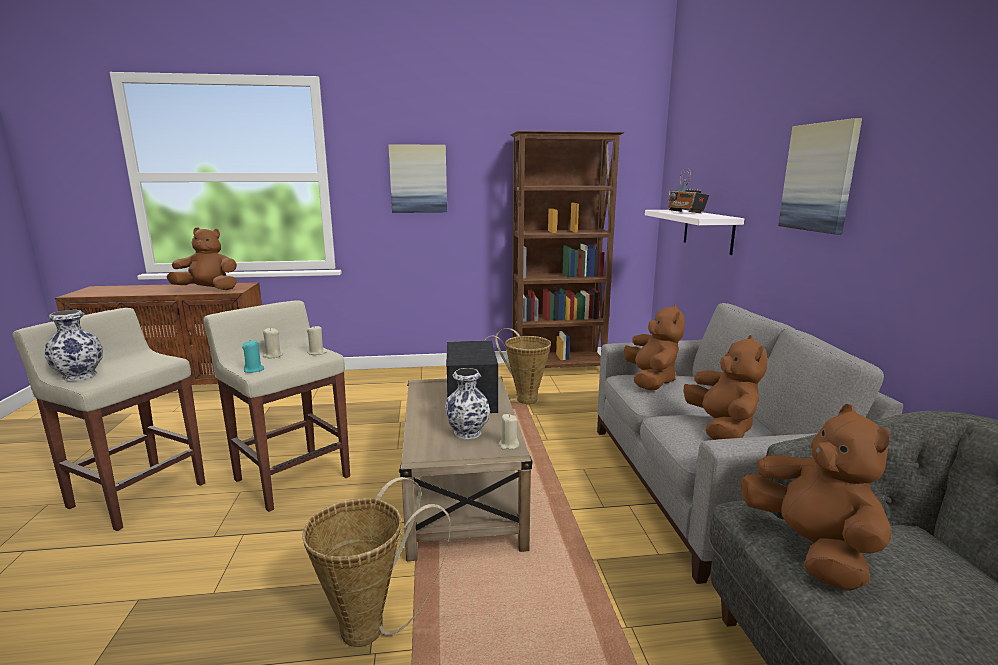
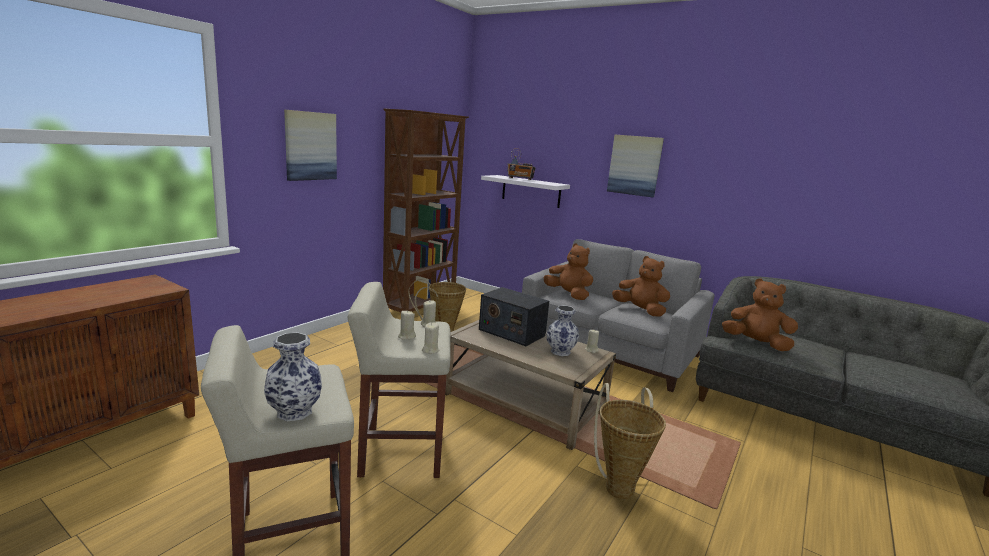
camera: 50 degrees left, 0 degrees up
brown plush toy [166,227,237,290] -> none
turquoise candle [242,340,264,373] -> beige candle [422,322,439,354]

